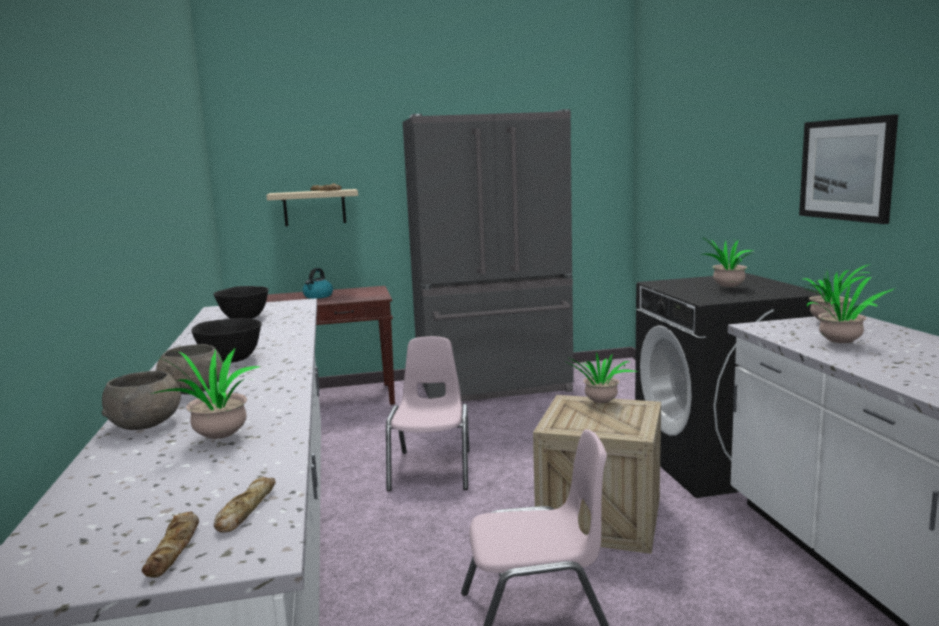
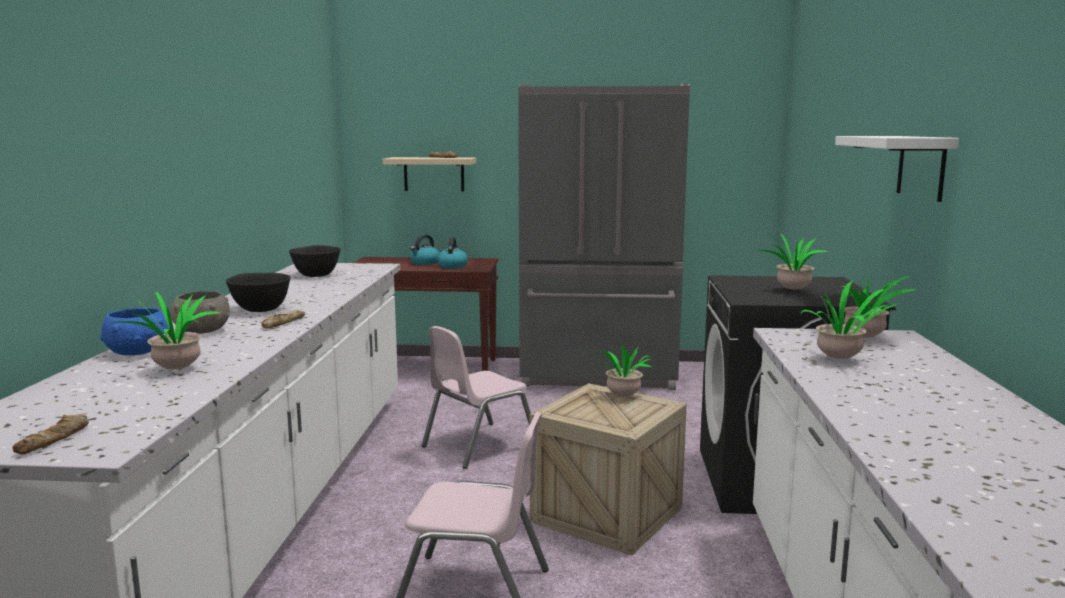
camera: 15 degrees right, 0 degrees up
grey bowl [102,371,181,430] -> blue bowl [100,308,169,356]
bread [214,477,276,532] -> bread moved to [262,310,305,328]
pink chair [386,336,470,491] -> pink chair turned 150 degrees counterclockwise [422,326,531,469]
picture [799,114,898,224] -> white shelf [835,136,959,202]
none -> kettle [437,237,468,268]

